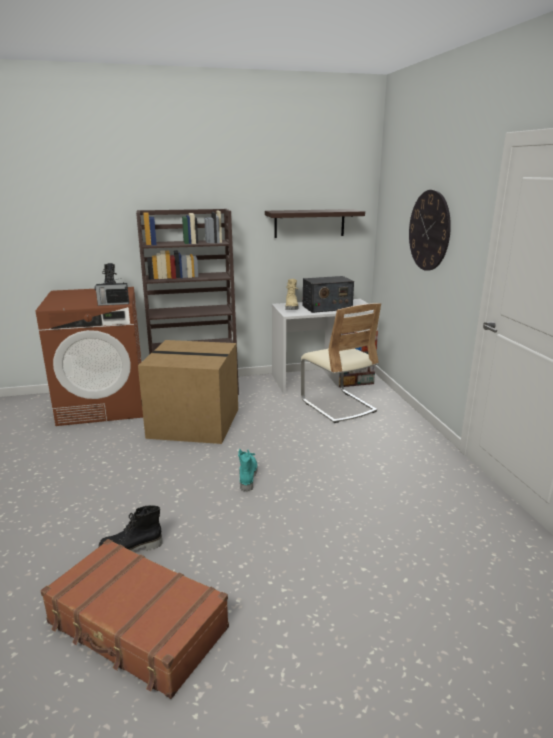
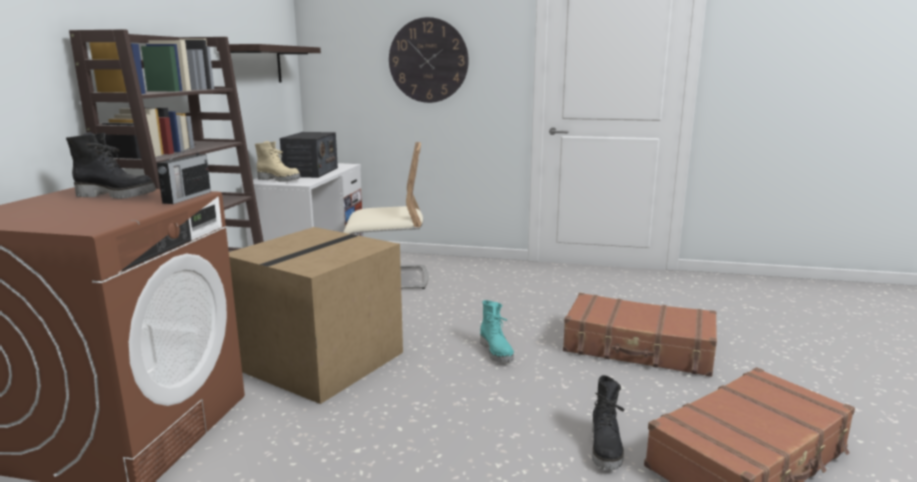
camera: 65 degrees left, 5 degrees down
turquoise boot [238,449,258,492] -> turquoise boot turned 135 degrees counterclockwise [480,300,514,363]
none -> brown suitcase [563,293,717,377]

